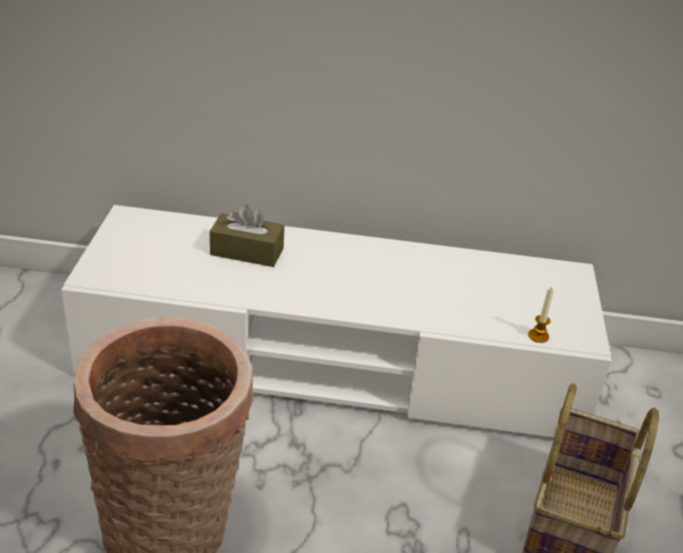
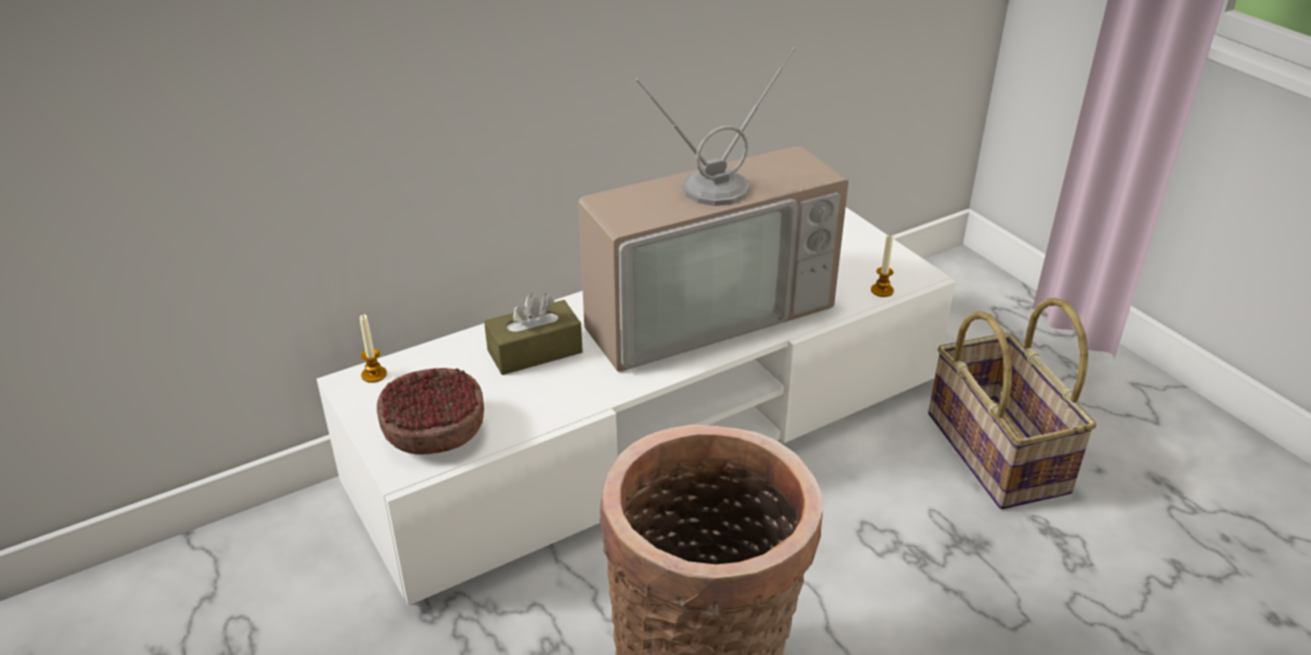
camera: 35 degrees left, 0 degrees up
none -> candle [360,314,387,383]
none -> bowl [377,368,484,455]
none -> television [579,48,849,372]

